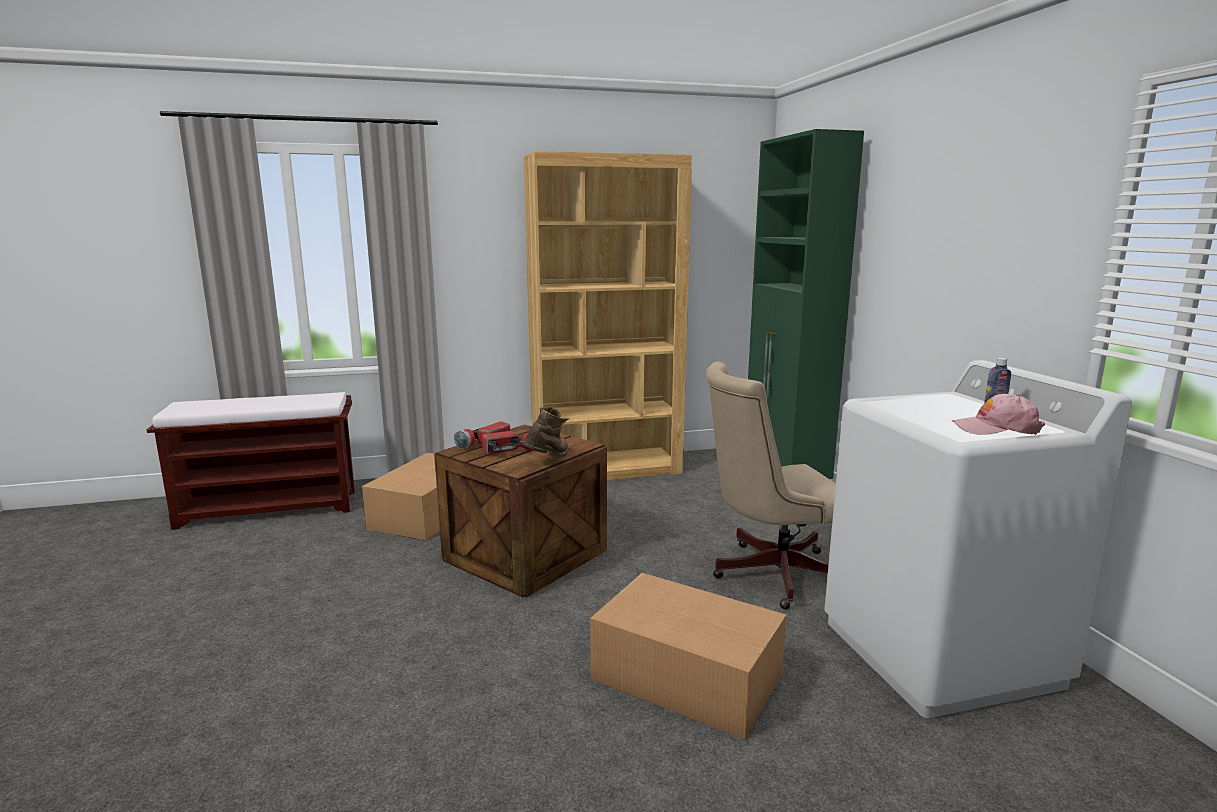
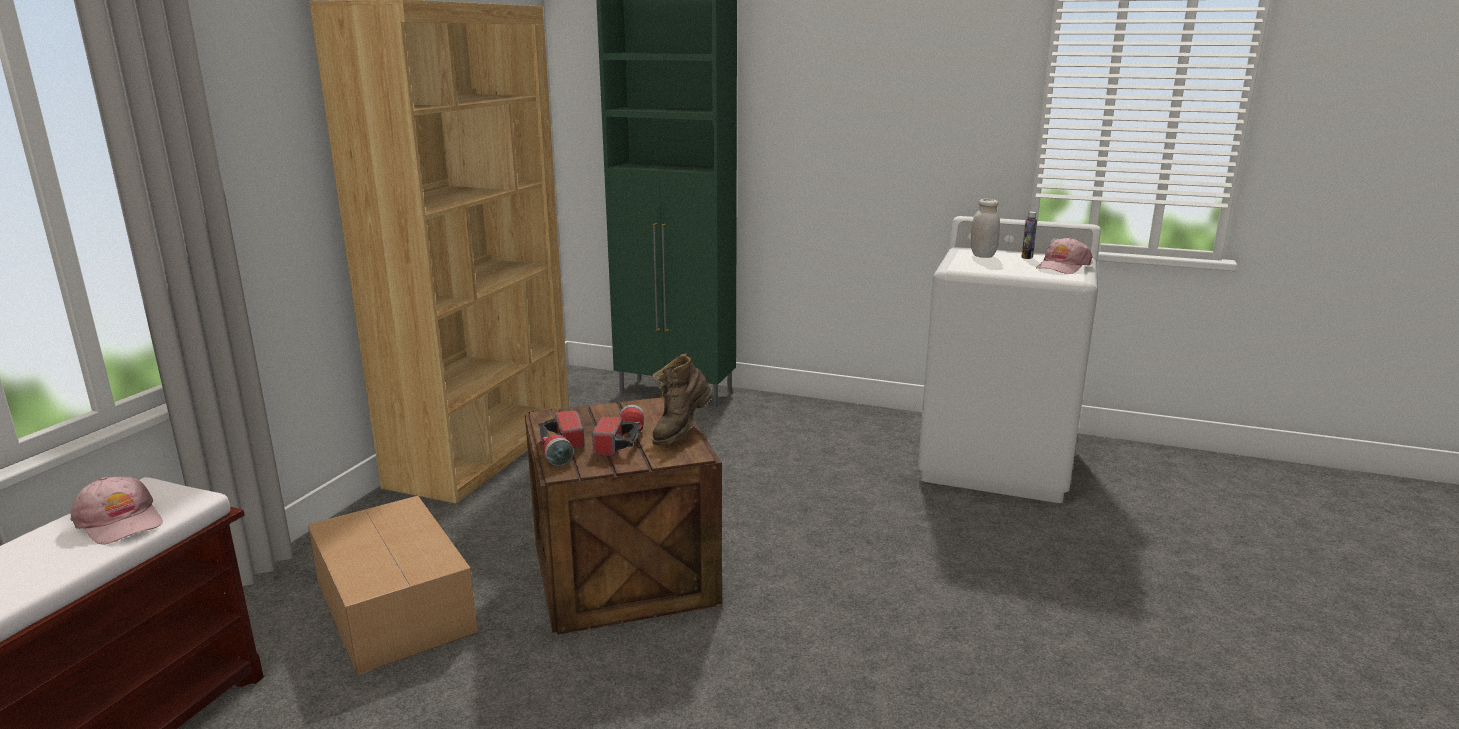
camera: 55 degrees left, 5 degrees up
brown boot [522,406,570,457] -> brown boot turned 120 degrees counterclockwise [652,354,714,445]
cardboard box [590,573,787,739] -> none
beige office chair [705,361,836,610] -> none
none -> pink cap [70,477,163,545]
none -> white jar [971,199,1000,258]

